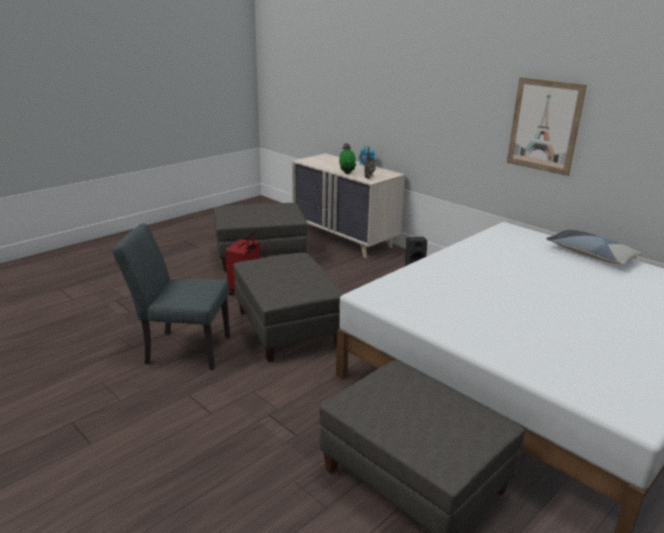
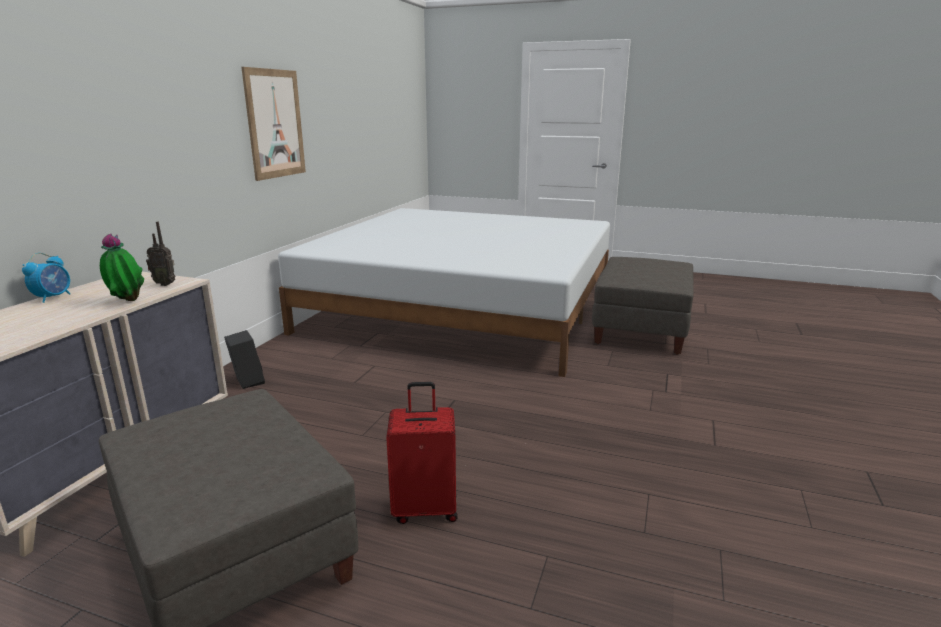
camera: 115 degrees left, 5 degrees down
grey chair [112,223,230,370] -> none
grey ottoman [233,253,345,362] -> none
pillow [546,230,642,265] -> none

